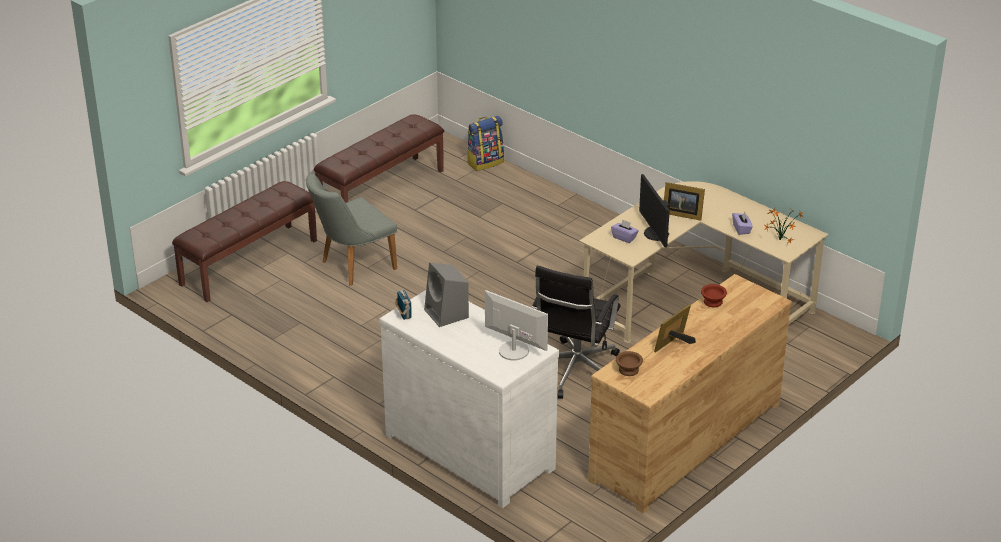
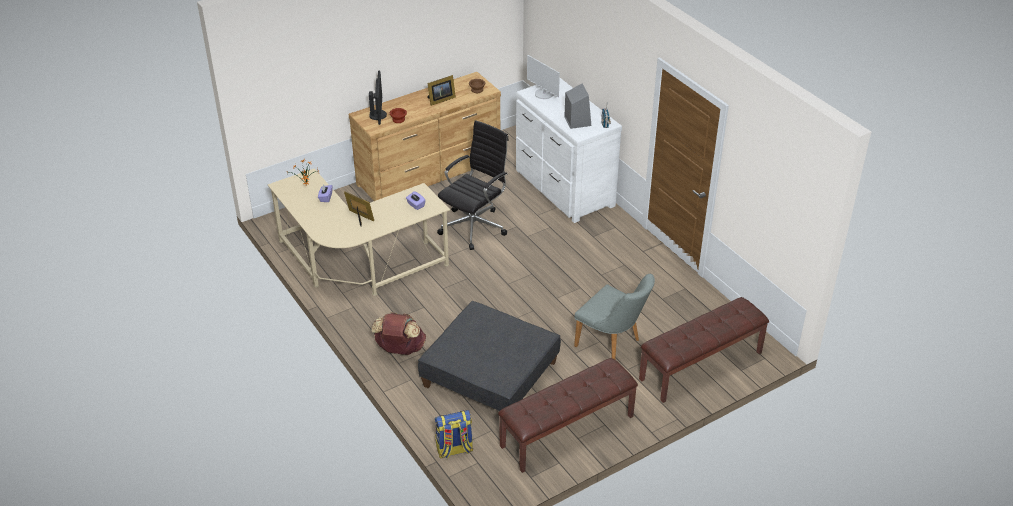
camera: 165 degrees left, 5 degrees up
grey chair [306,174,397,286] -> grey chair turned 60 degrees clockwise [574,274,655,359]
monitor [639,174,670,248] -> monitor moved to [369,70,387,125]
none -> brown backpack [372,312,426,355]
none -> grey ottoman [418,301,561,411]

